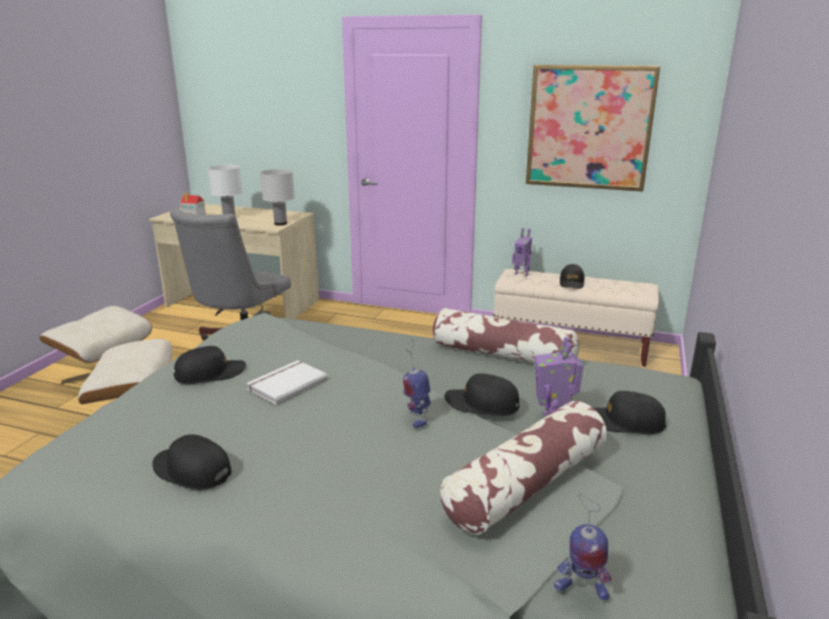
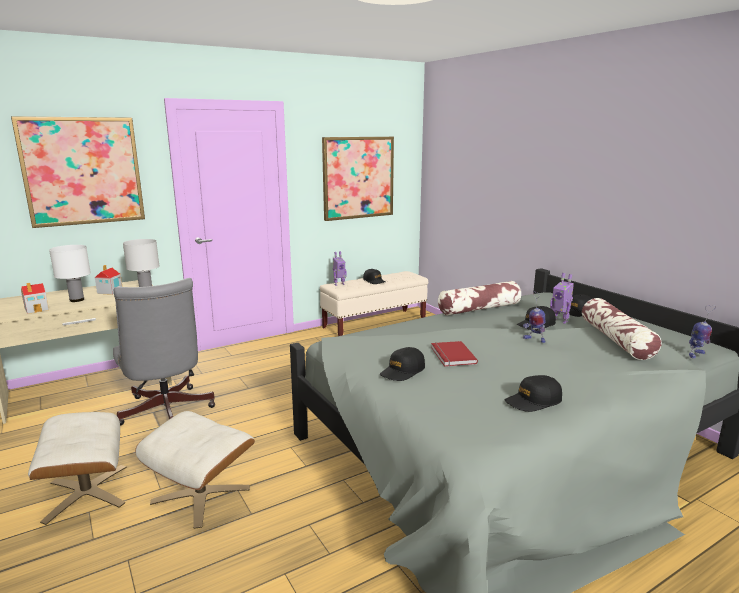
camera: 50 degrees left, 5 degrees down
black cap [173,346,246,384] -> black cap turned 150 degrees counterclockwise [380,347,425,381]
white book [246,360,328,405] -> red book [431,341,478,366]
none -> picture [11,116,145,228]
none -> toy house [95,265,122,295]

